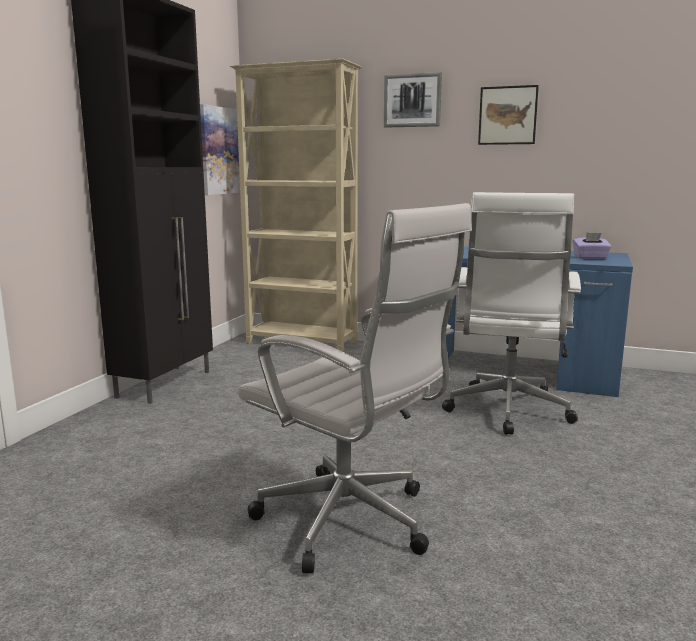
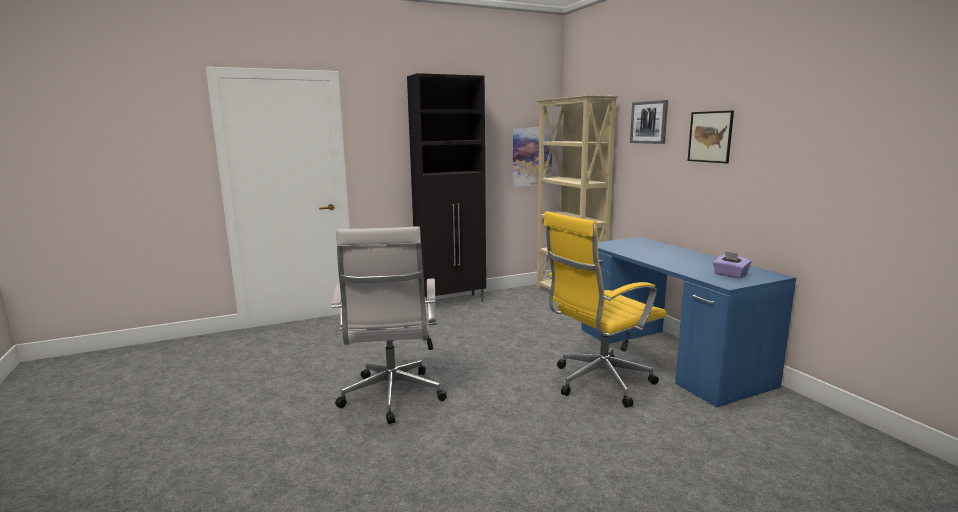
camera: 45 degrees right, 0 degrees up
white office chair [442,192,581,435] -> yellow office chair [543,211,667,408]

